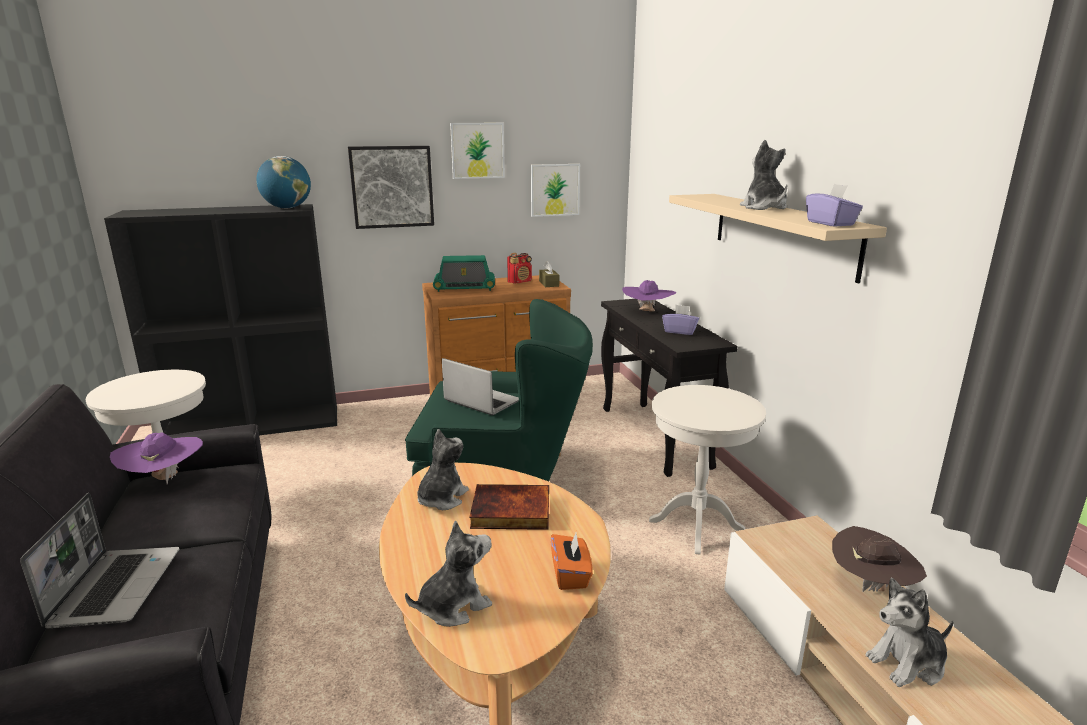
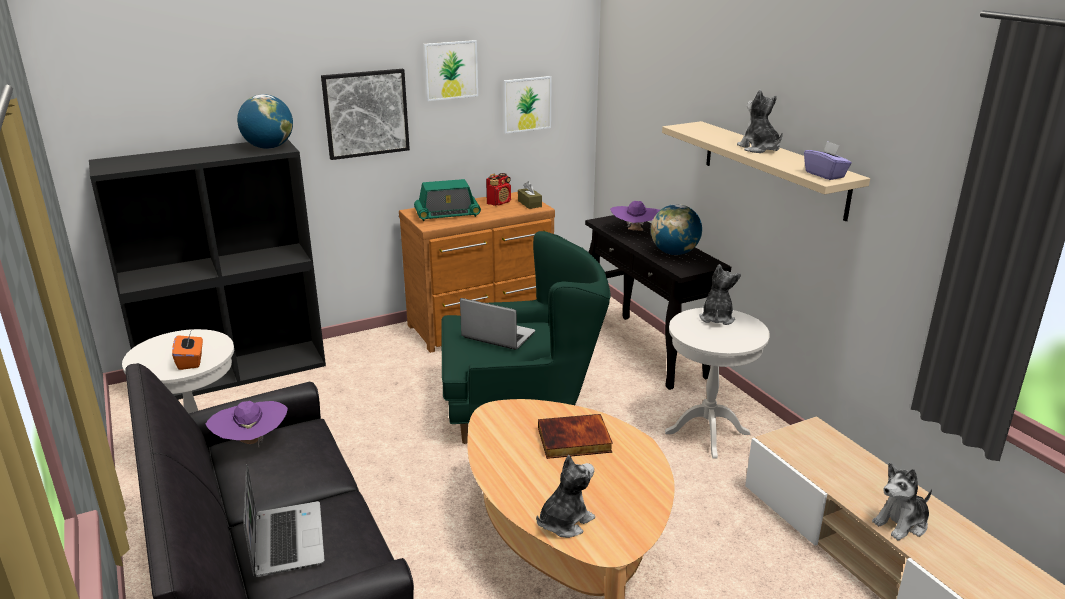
camera: 10 degrees left, 5 degrees up
plush toy [417,429,469,510] -> plush toy moved to [699,264,741,325]
orange tissue box [551,531,593,590] -> orange tissue box moved to [172,332,203,370]
purple tissue box [662,305,699,335] -> globe [651,204,702,255]
brown hat [832,526,927,592] -> none

